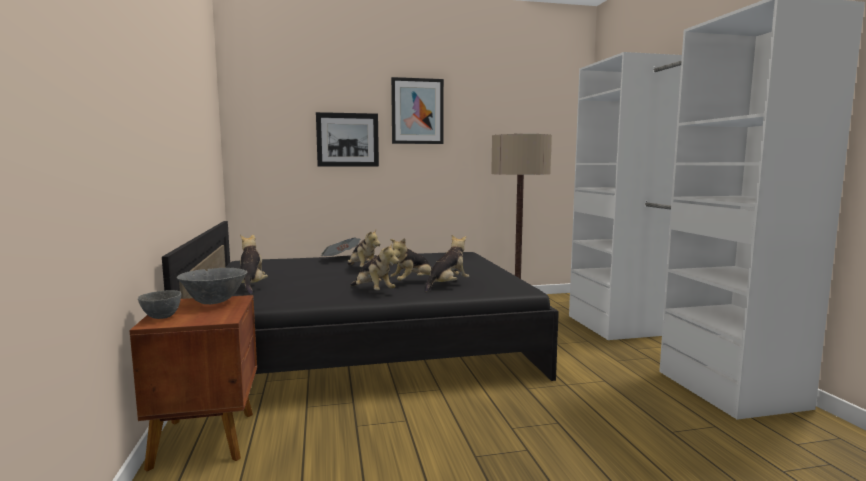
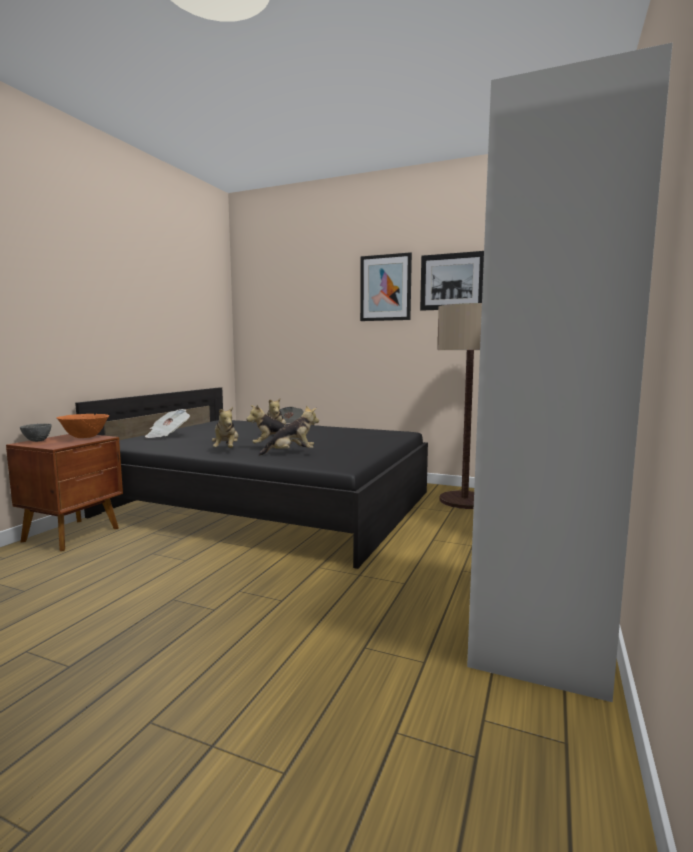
camera: 35 degrees right, 0 degrees up
grey bowl [177,268,247,304] -> orange bowl [57,414,109,438]
plush toy [240,235,268,295] -> newspaper [145,409,190,438]
picture [316,112,379,167] -> picture moved to [420,251,484,311]

